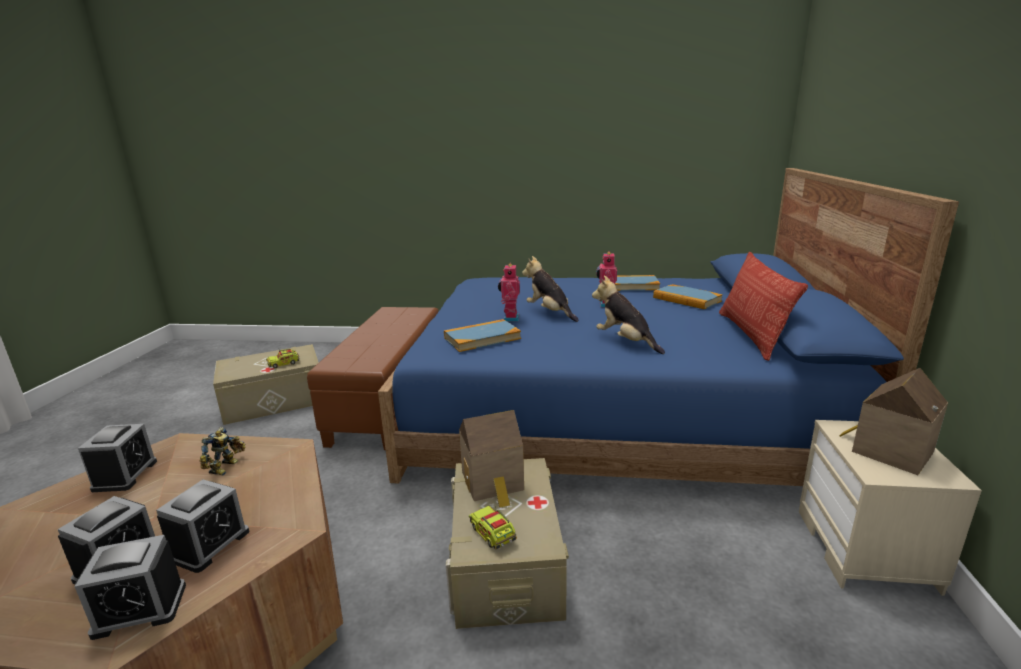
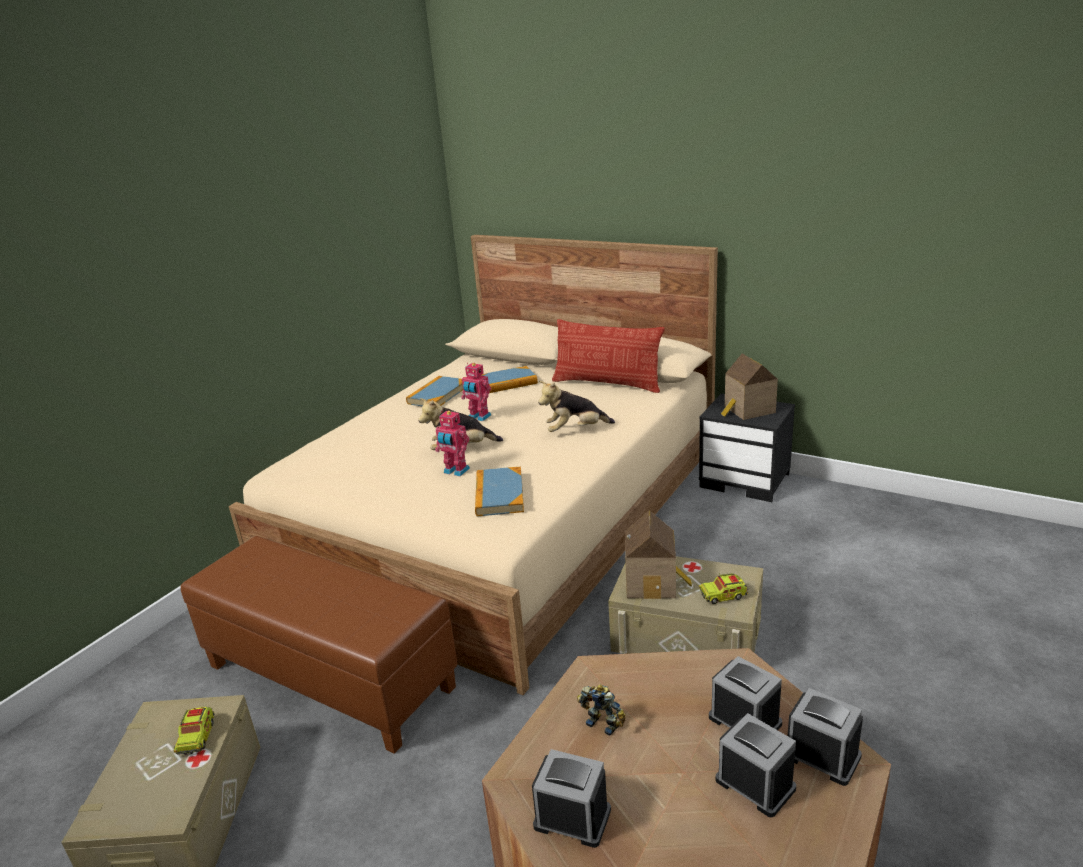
camera: 65 degrees left, 5 degrees up
alarm clock [74,535,186,640] -> alarm clock turned 60 degrees counterclockwise [788,688,863,786]
blue bed [378,168,959,486] -> beige bed [229,235,718,695]
beige nightstand [799,420,982,596] -> black nightstand [699,394,795,502]

